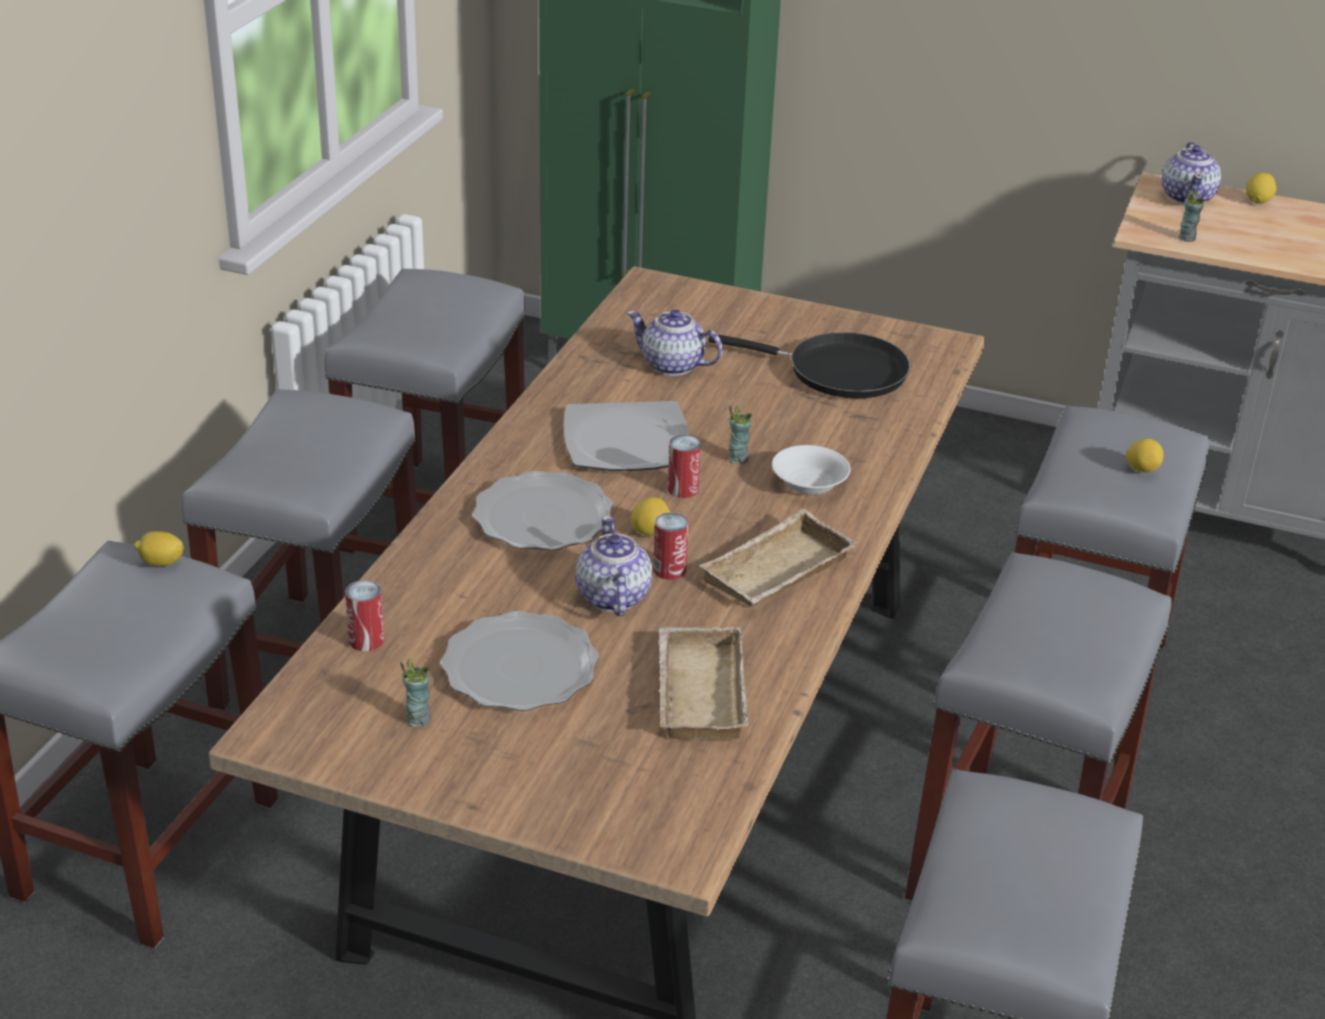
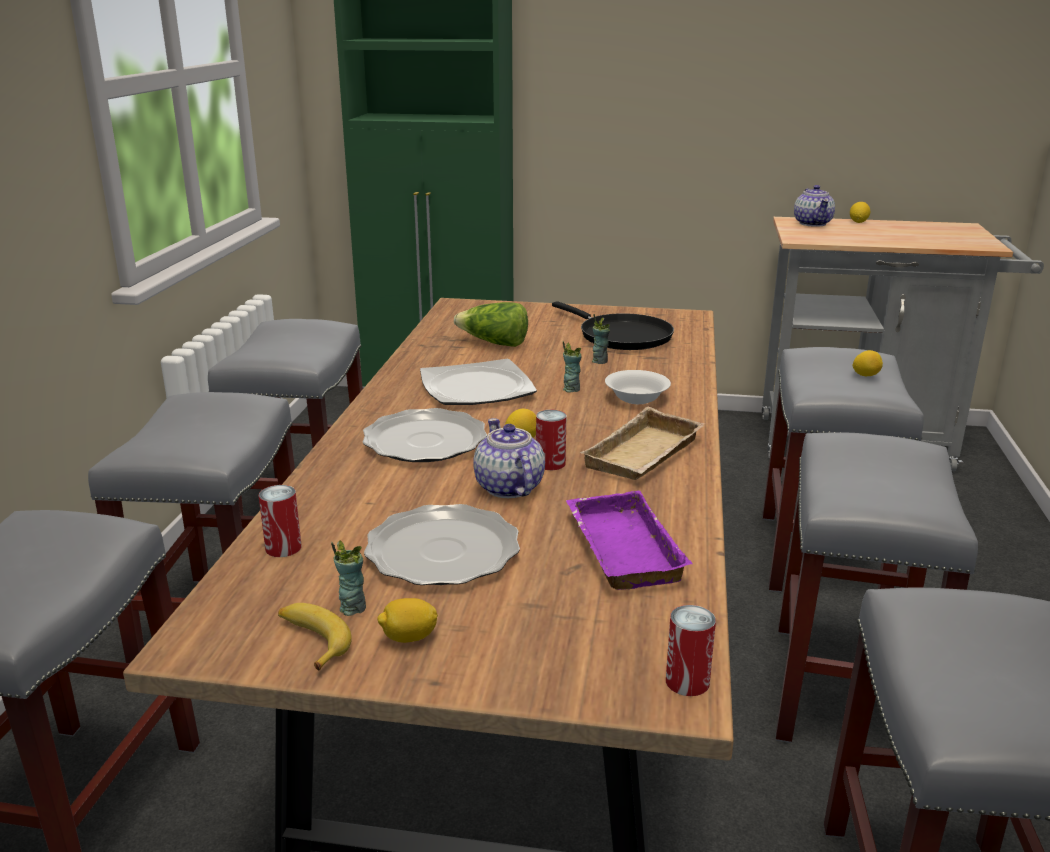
camera: 10 degrees left, 10 degrees down
lemon [134,531,184,566] -> lemon moved to [377,598,438,643]
teapot [627,309,723,376] -> lettuce [454,302,528,347]
beige tray [658,627,749,740] -> purple tray [566,491,692,590]
can [668,435,701,498] -> can moved to [666,605,716,696]
black frying pan [708,332,910,398] -> black frying pan turned 45 degrees clockwise [552,301,674,350]
cup [1177,185,1205,242] -> cup moved to [592,314,610,364]
none -> banana [278,603,352,671]

